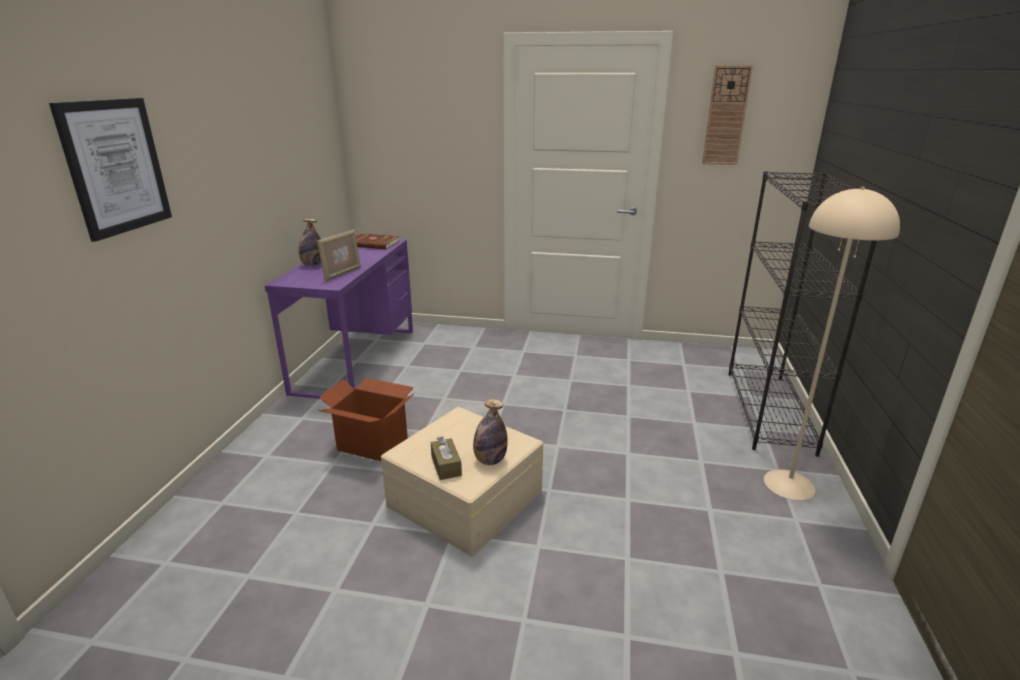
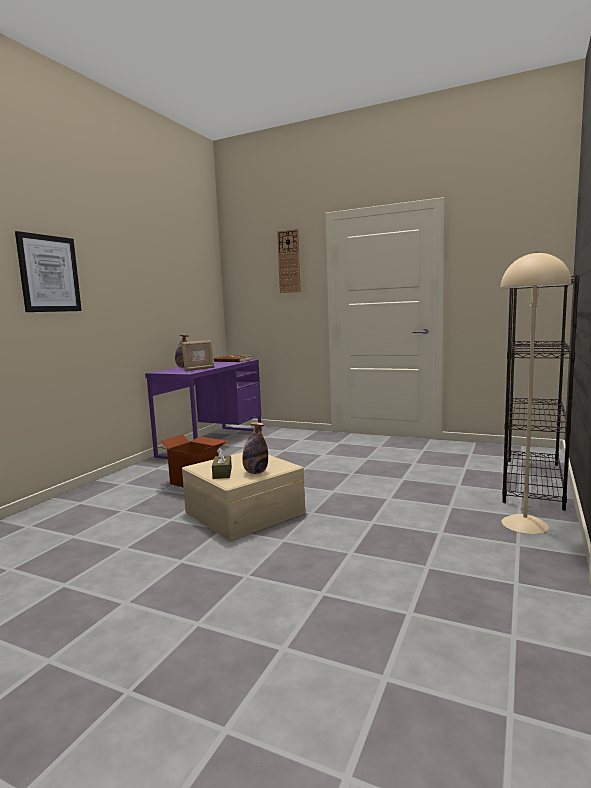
camera: 15 degrees right, 15 degrees down
wall clock [702,66,753,165] -> wall clock moved to [277,229,301,293]

